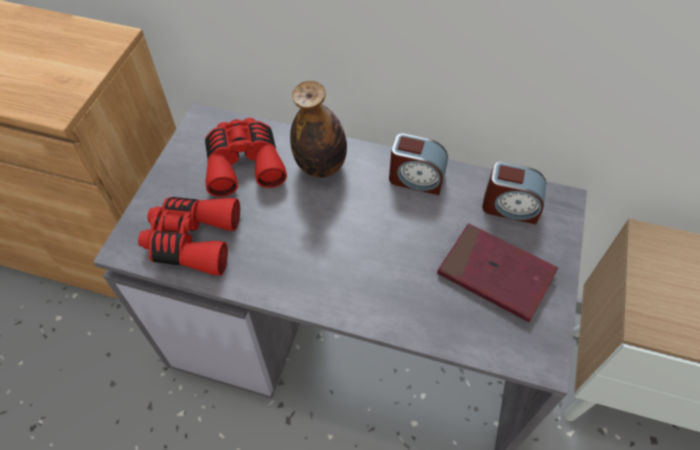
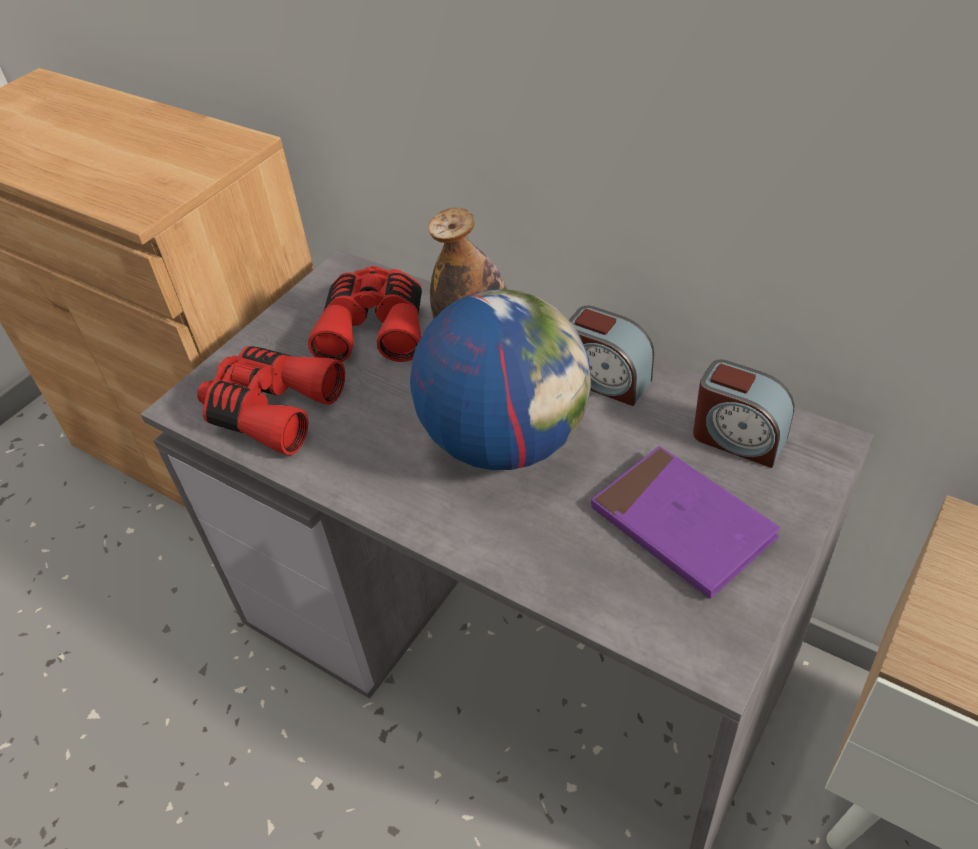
camera: 20 degrees right, 10 degrees down
red book [437,223,558,322] -> purple book [591,446,780,599]
none -> globe [410,289,591,470]

